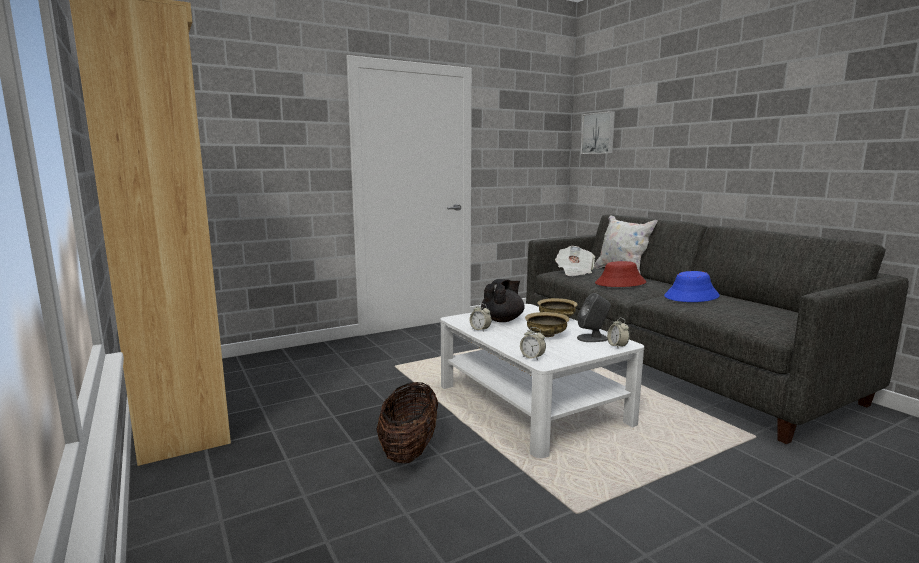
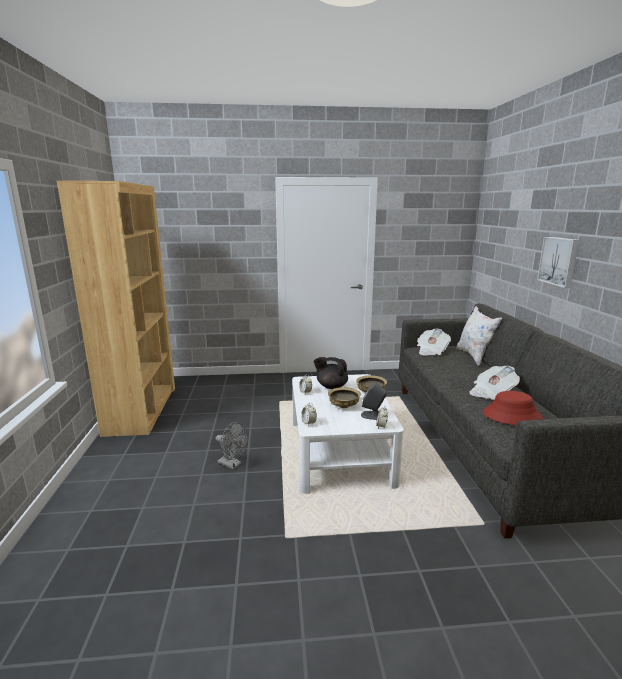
camera: 25 degrees right, 5 degrees up
basket [376,382,438,463] -> grey fan [216,422,248,469]
black teapot [481,279,525,322] -> black teapot turned 135 degrees counterclockwise [314,357,348,389]
picture [581,111,615,154] -> picture moved to [537,237,579,288]
red hat [595,261,646,287] -> red hat moved to [483,391,544,425]
blue hat [664,271,720,302] -> newspaper [469,366,520,400]

